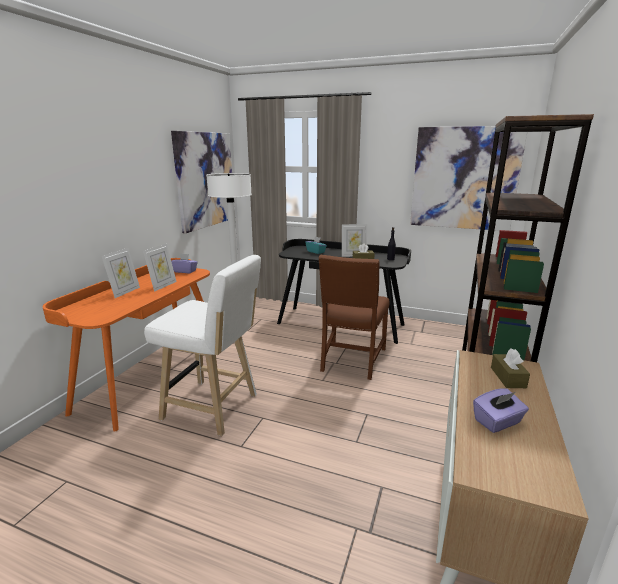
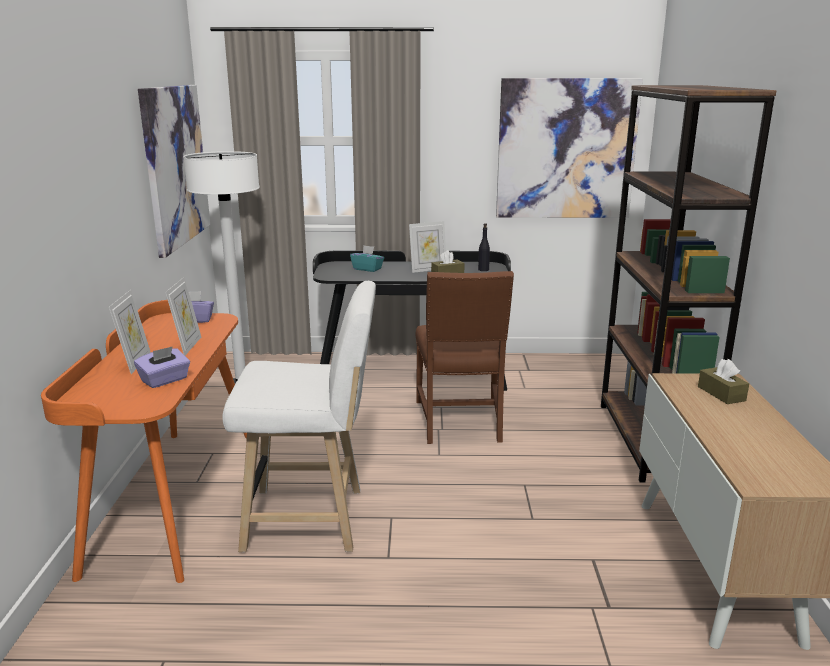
camera: 20 degrees left, 0 degrees up
purple tissue box [473,388,529,433] -> purple tissue box moved to [134,346,190,388]

